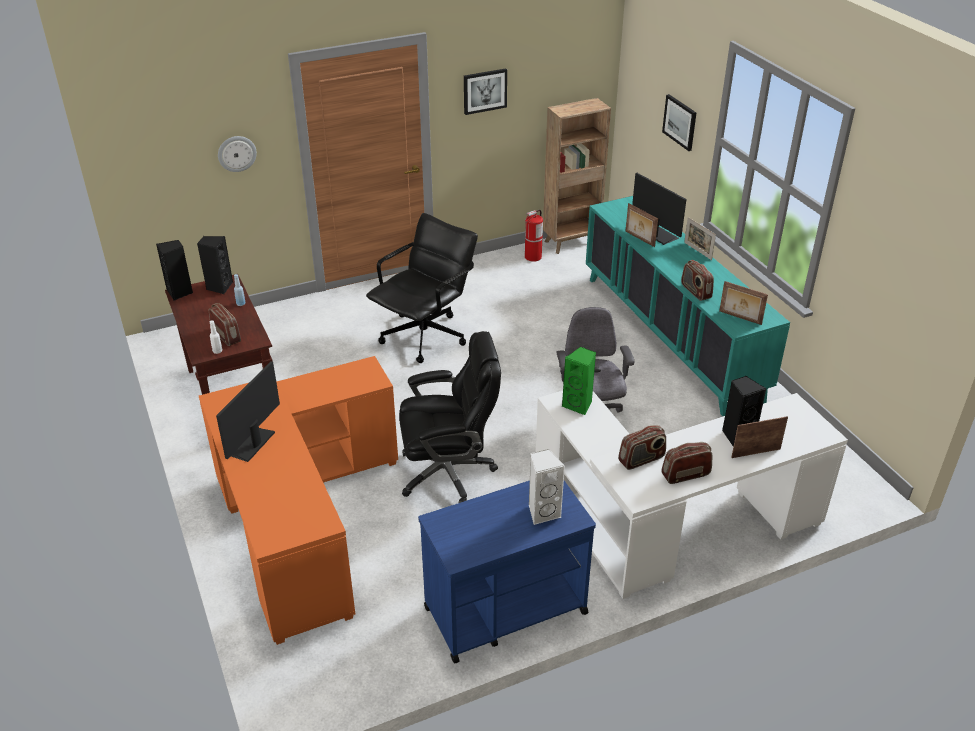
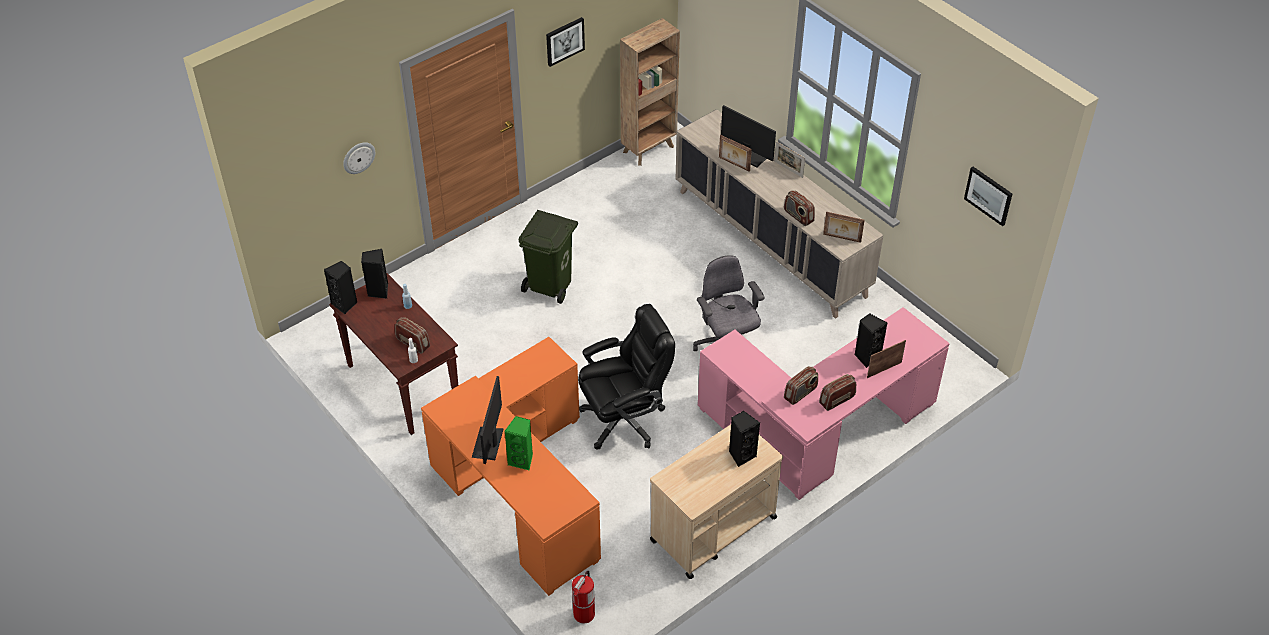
camera: 15 degrees left, 10 degrees up
black office chair [366,213,478,363] -> green trash can [519,210,578,304]
blue cart [418,481,596,663] -> beige cart [650,425,783,579]
fire extinguisher [525,210,543,262] -> fire extinguisher moved to [572,571,595,624]
white speaker [529,449,565,525] -> black speaker [729,411,760,467]
white desk [536,391,848,599] -> pink desk [698,307,950,500]
green speaker [562,347,596,415] -> green speaker moved to [504,416,533,470]
turquoise cabinet [586,196,790,416] -> beige cabinet [676,109,883,319]
picture [662,94,696,151] -> picture moved to [964,167,1012,226]

